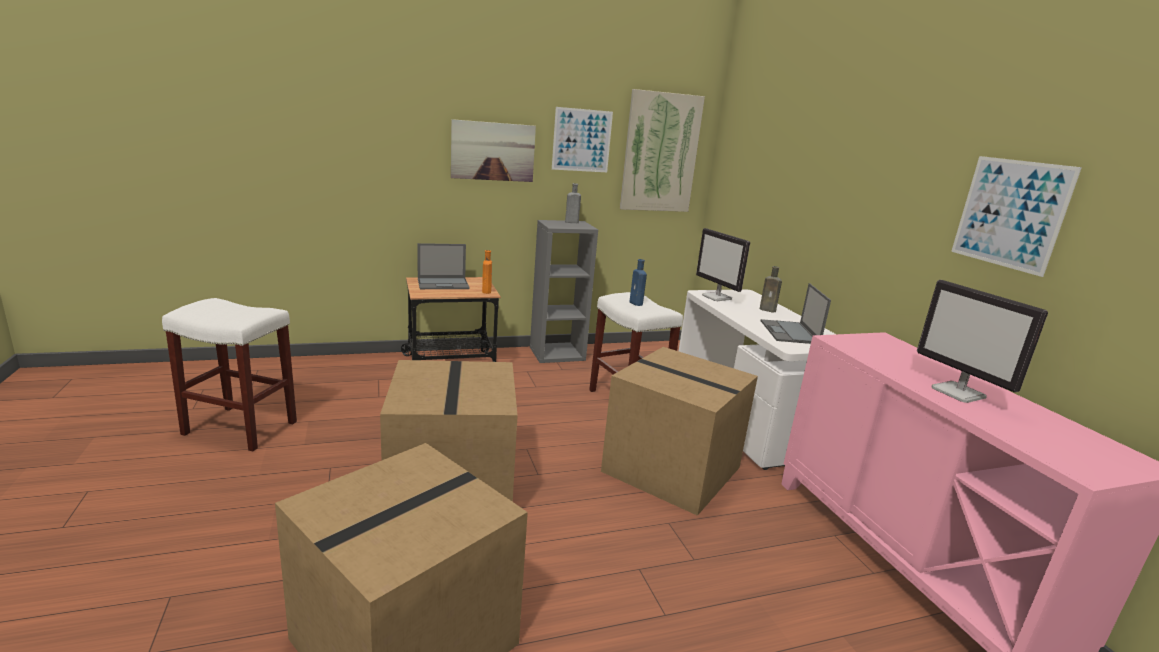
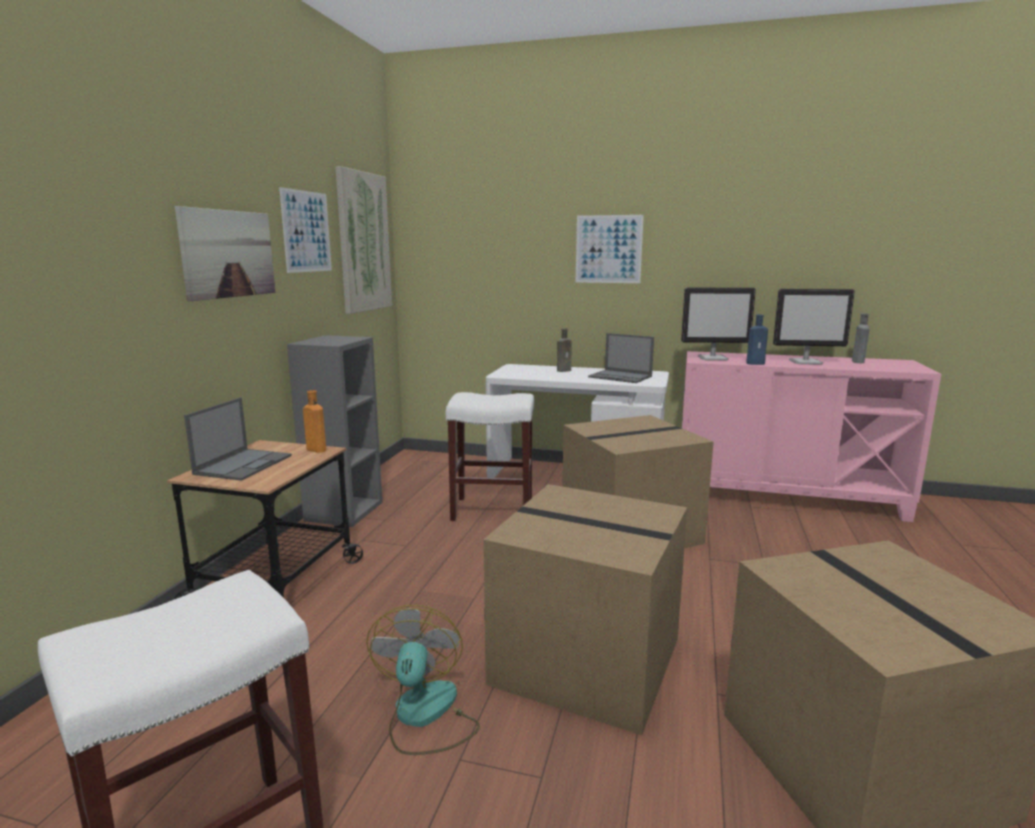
camera: 55 degrees left, 5 degrees down
grey bottle [565,183,581,223] -> grey bottle moved to [852,313,869,363]
blue bottle [629,259,647,306] -> blue bottle moved to [746,315,768,365]
monitor [696,228,750,301] -> monitor moved to [681,288,756,361]
picture [951,156,1082,277] -> picture moved to [576,215,644,283]
none -> fan [366,605,480,755]

